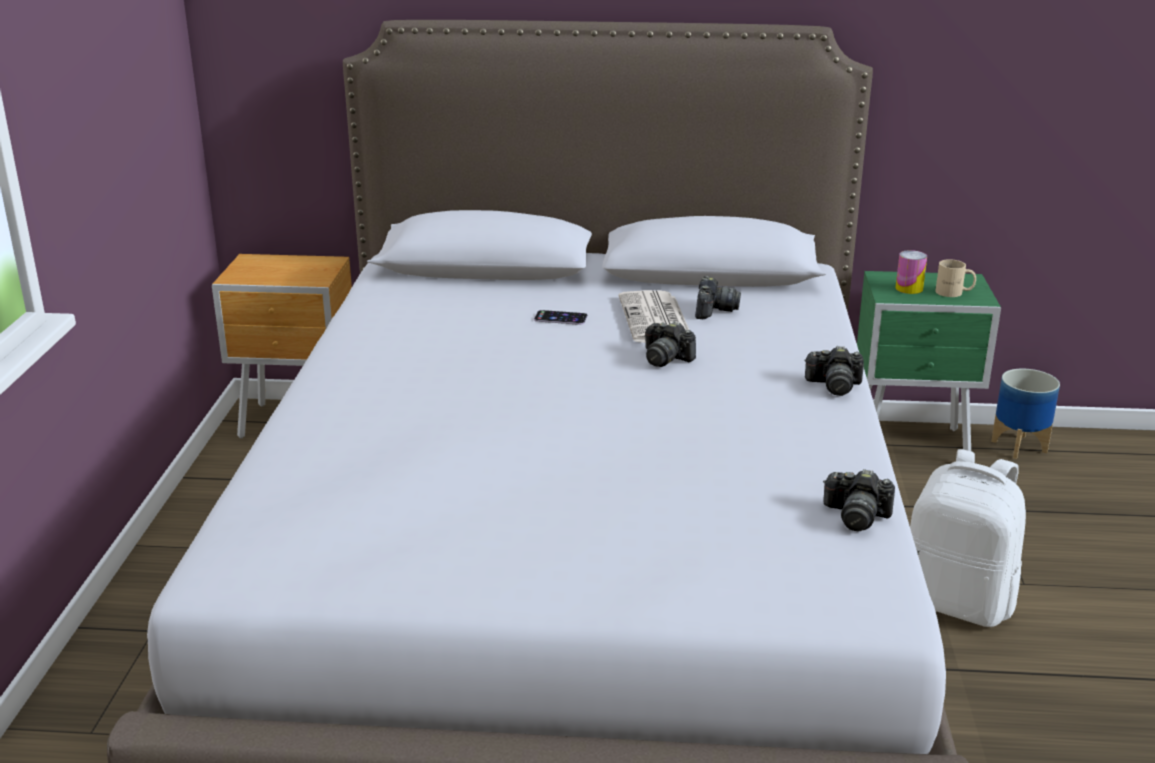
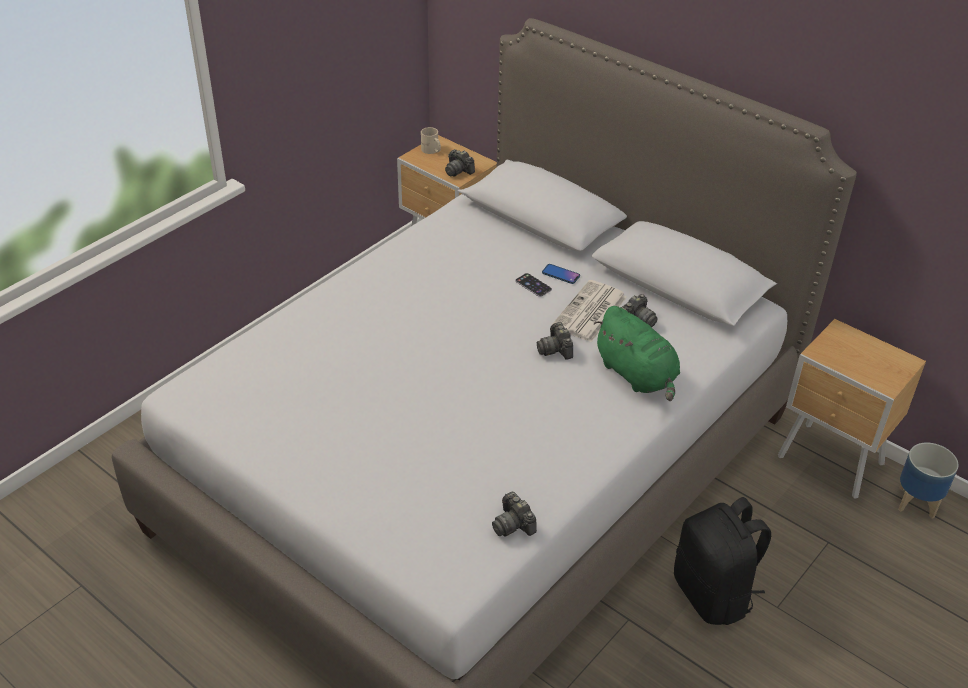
camera: 35 degrees right, 15 degrees up
camera [804,346,864,396] -> camera moved to [445,149,475,177]
green nightstand [857,271,1001,451] -> brown nightstand [778,319,926,499]
can [896,250,927,294] -> none
white backpack [910,449,1026,627] -> black backpack [674,497,771,625]
beige mug [935,259,976,297] -> beige mug moved to [421,127,441,154]
none -> phone [542,264,580,284]
none -> green plush toy [593,306,680,401]

